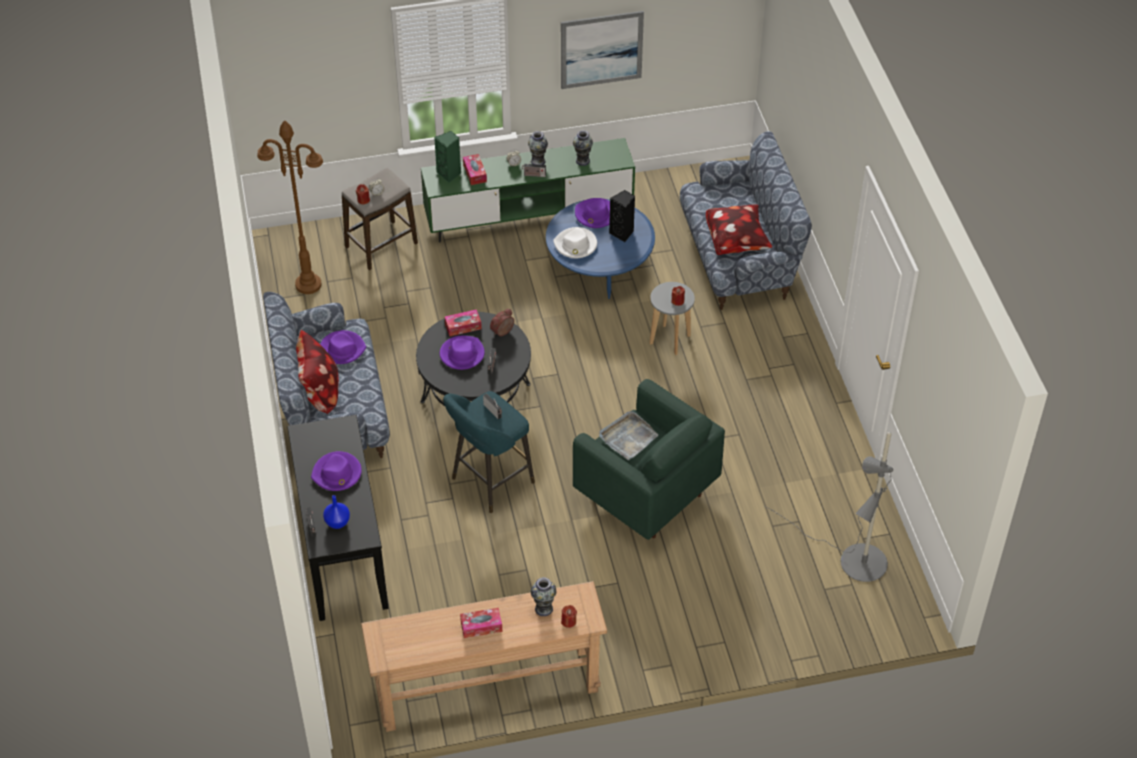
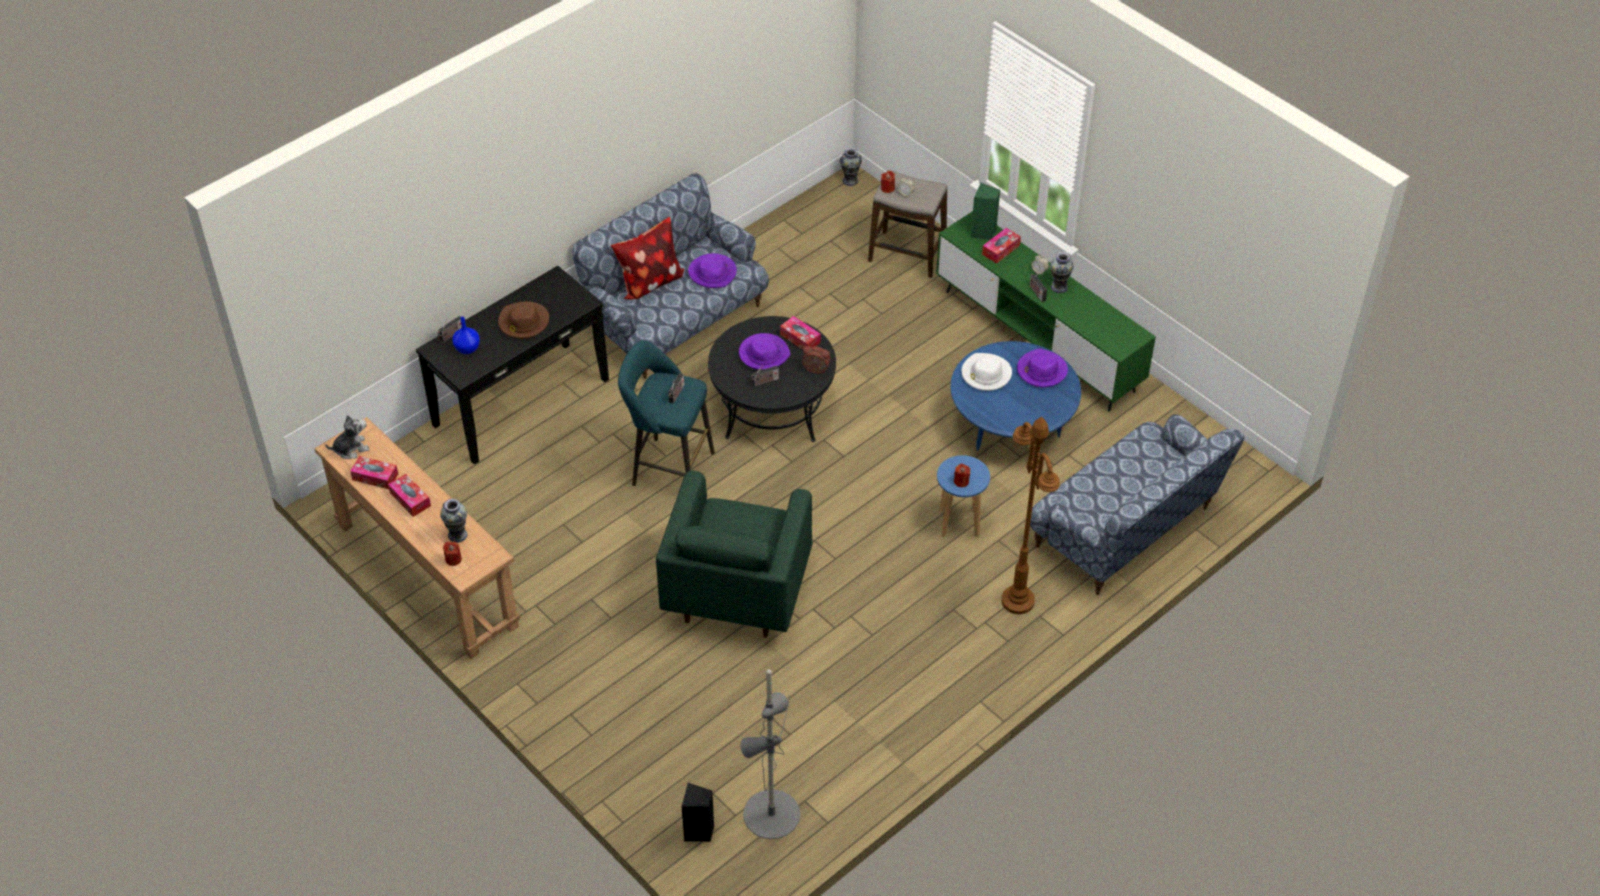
camera: 60 degrees right, 0 degrees up
brown floor lamp [257,120,323,294] -> brown floor lamp moved to [1001,417,1060,614]
purple hat [311,451,362,491] -> brown hat [498,302,549,339]
picture [561,11,644,89] -> none
vase [573,130,593,166] -> vase moved to [840,148,862,186]
grey tray [599,411,659,460] -> none
black speaker [609,190,635,242] -> black speaker moved to [682,783,714,842]
grey stool [649,282,695,355] -> blue stool [937,455,990,538]
pillow [706,205,772,255] -> none
none -> plush toy [325,415,370,459]
none -> tissue box [350,456,398,489]

